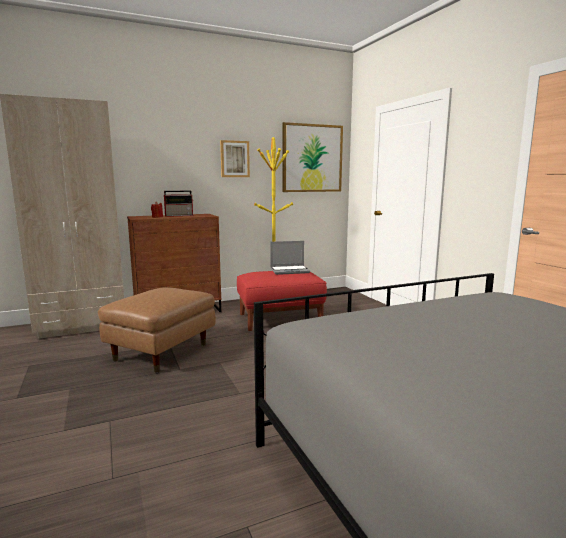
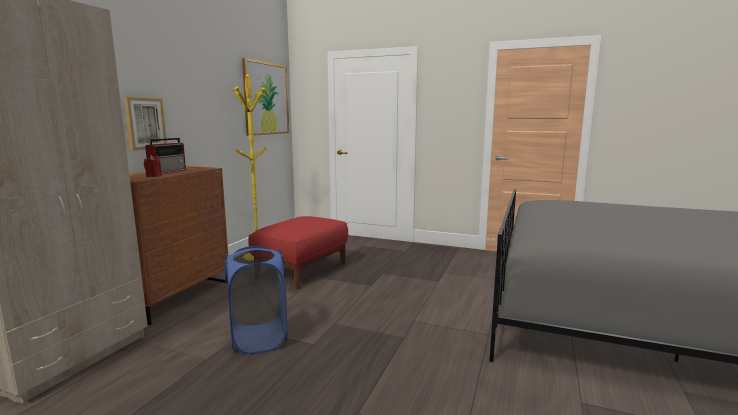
camera: 45 degrees left, 0 degrees up
brown ottoman [98,287,216,373] -> blue laundry basket [224,246,287,354]
picture [220,140,250,177] -> picture moved to [124,97,167,151]
laptop [270,241,310,275] -> none

